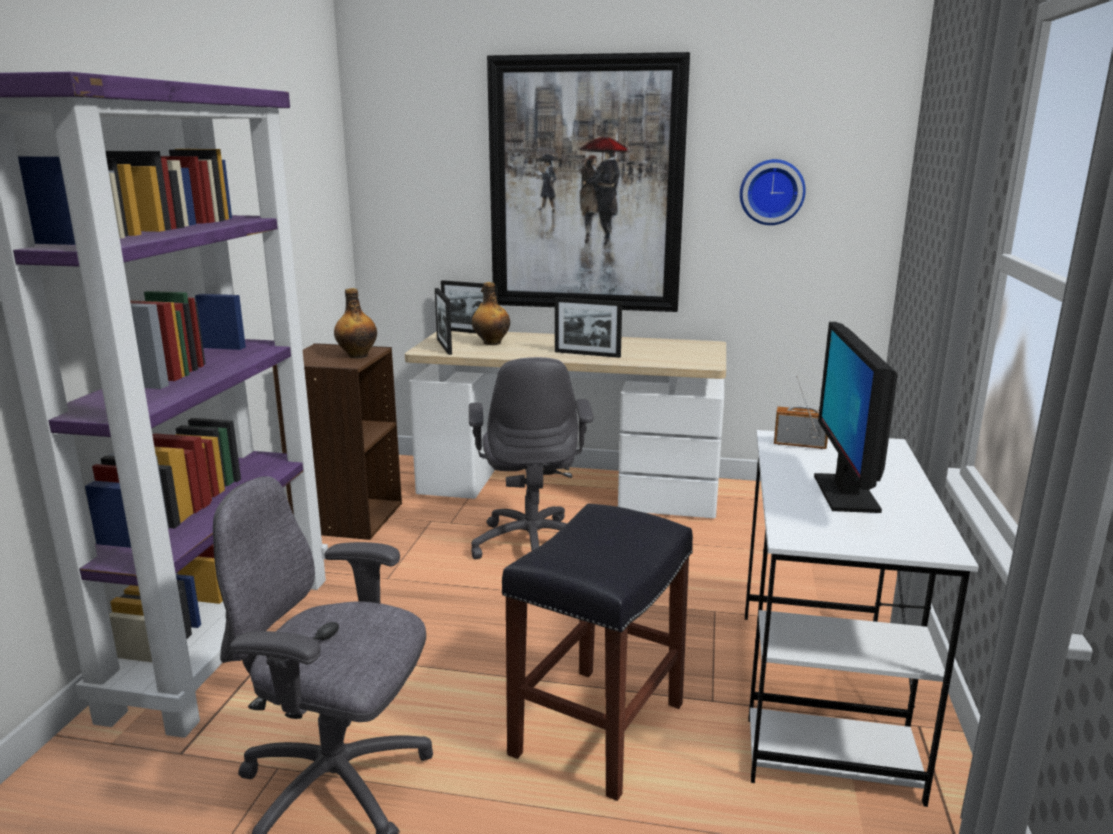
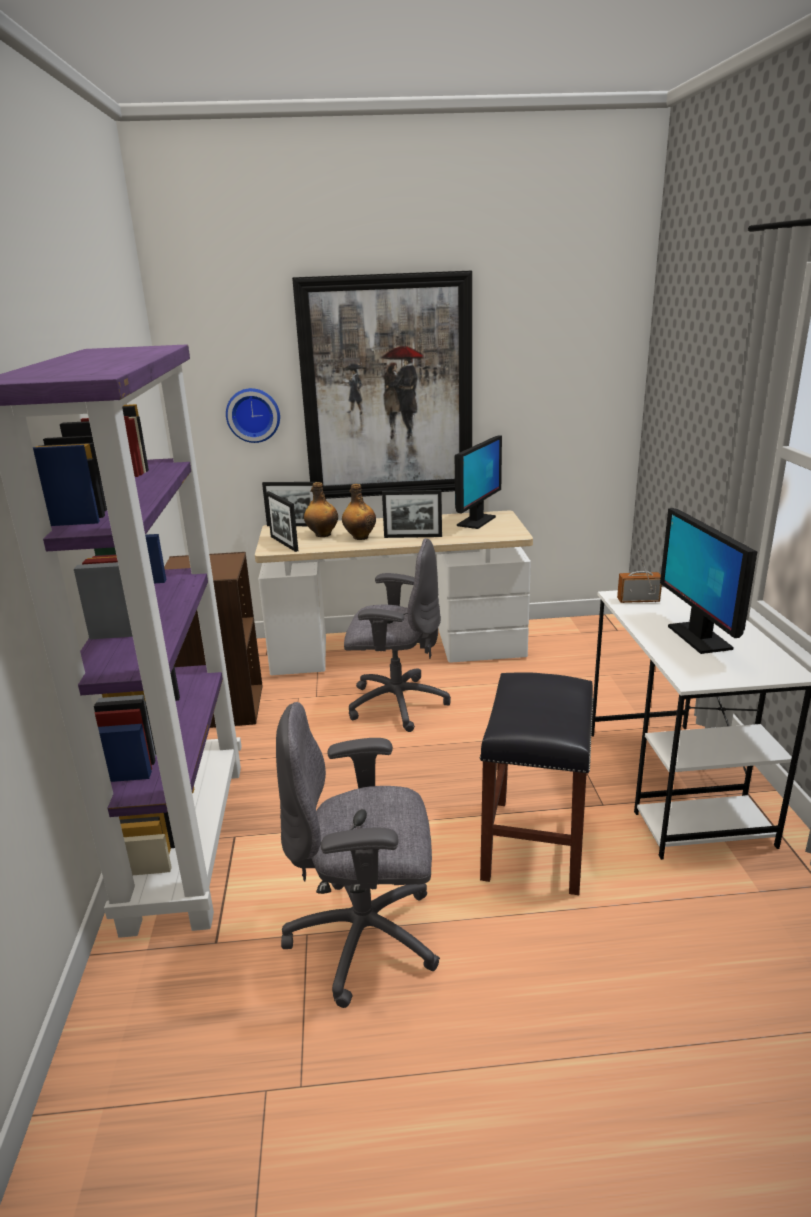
camera: 15 degrees left, 5 degrees up
bottle [334,288,377,358] -> bottle moved to [342,484,376,540]
grey office chair [469,357,593,559] -> grey office chair turned 60 degrees counterclockwise [344,538,451,732]
wall clock [740,159,806,225] -> wall clock moved to [226,388,280,443]
none -> monitor [455,435,502,529]

